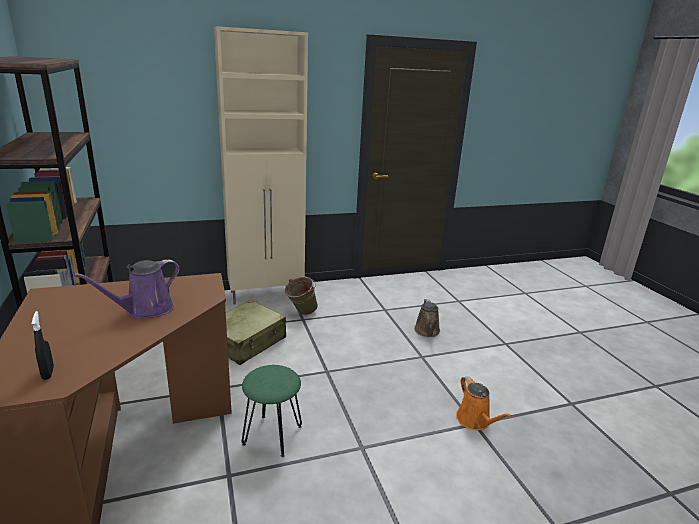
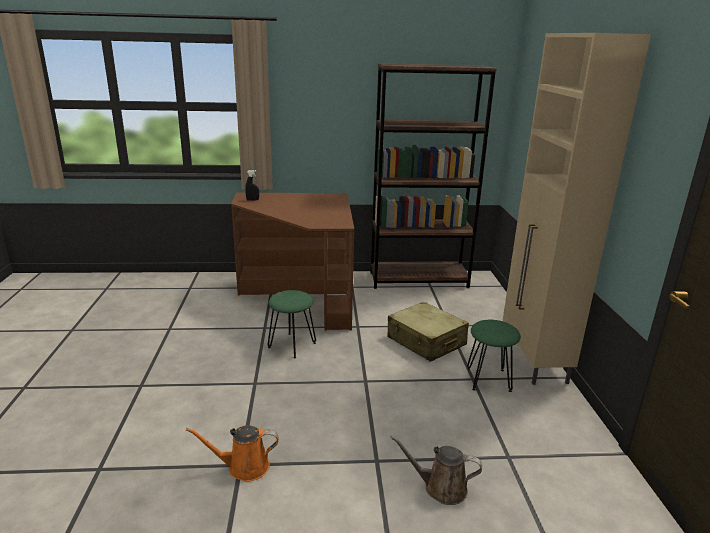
camera: 105 degrees right, 0 degrees up
purple watering can [74,259,180,319] -> none
green bucket [285,277,318,315] -> green stool [467,320,521,392]

